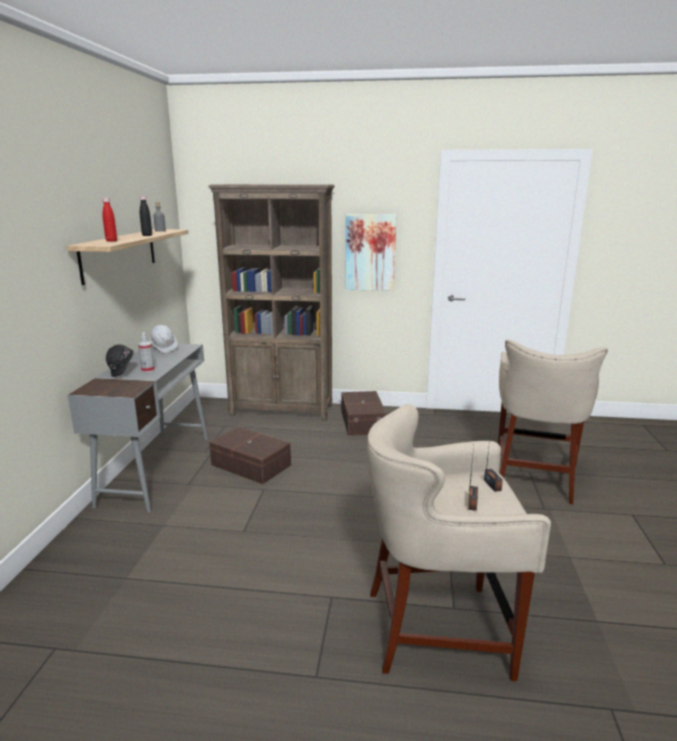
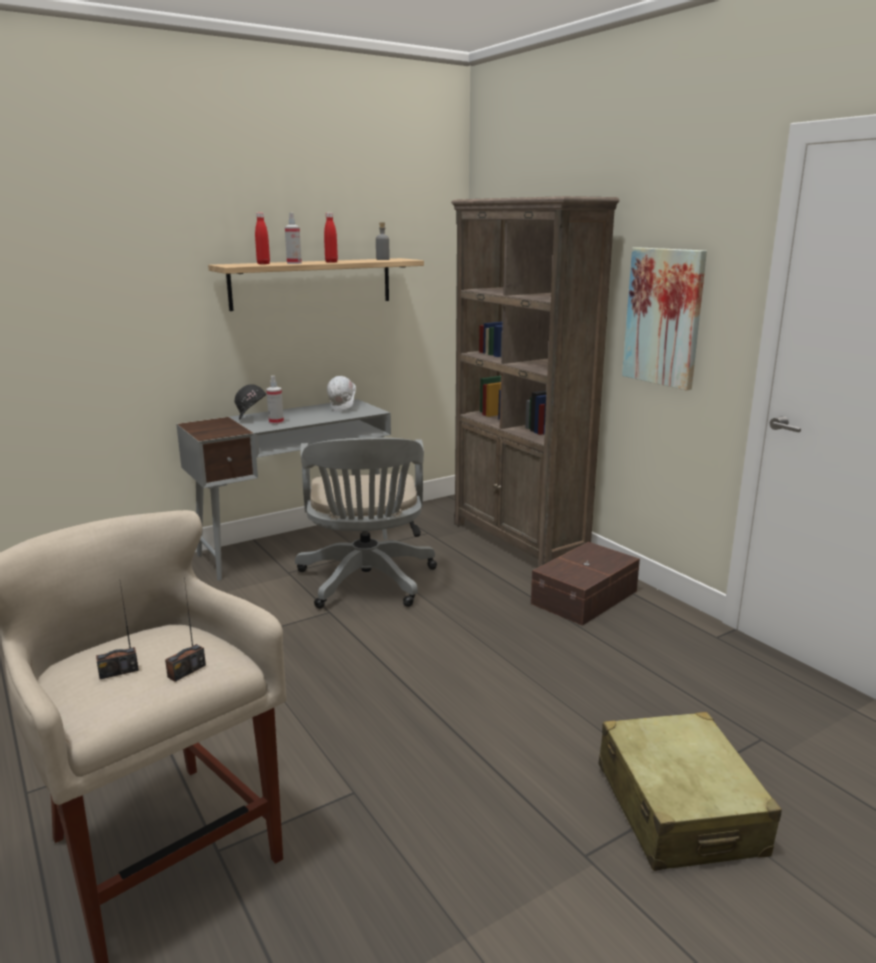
camera: 50 degrees right, 0 degrees up
black bottle [140,196,152,236] -> red bottle [324,213,338,263]
brown storage box [209,427,291,484] -> grey office chair [295,437,437,609]
beige stool [498,339,608,504] -> beige suitcase [598,712,782,871]
none -> spray bottle [285,213,302,264]

